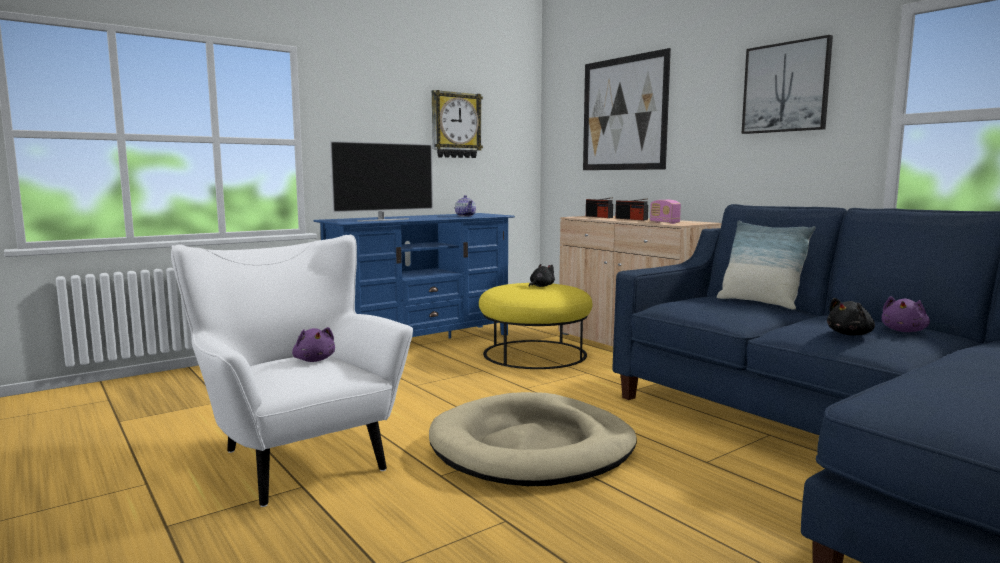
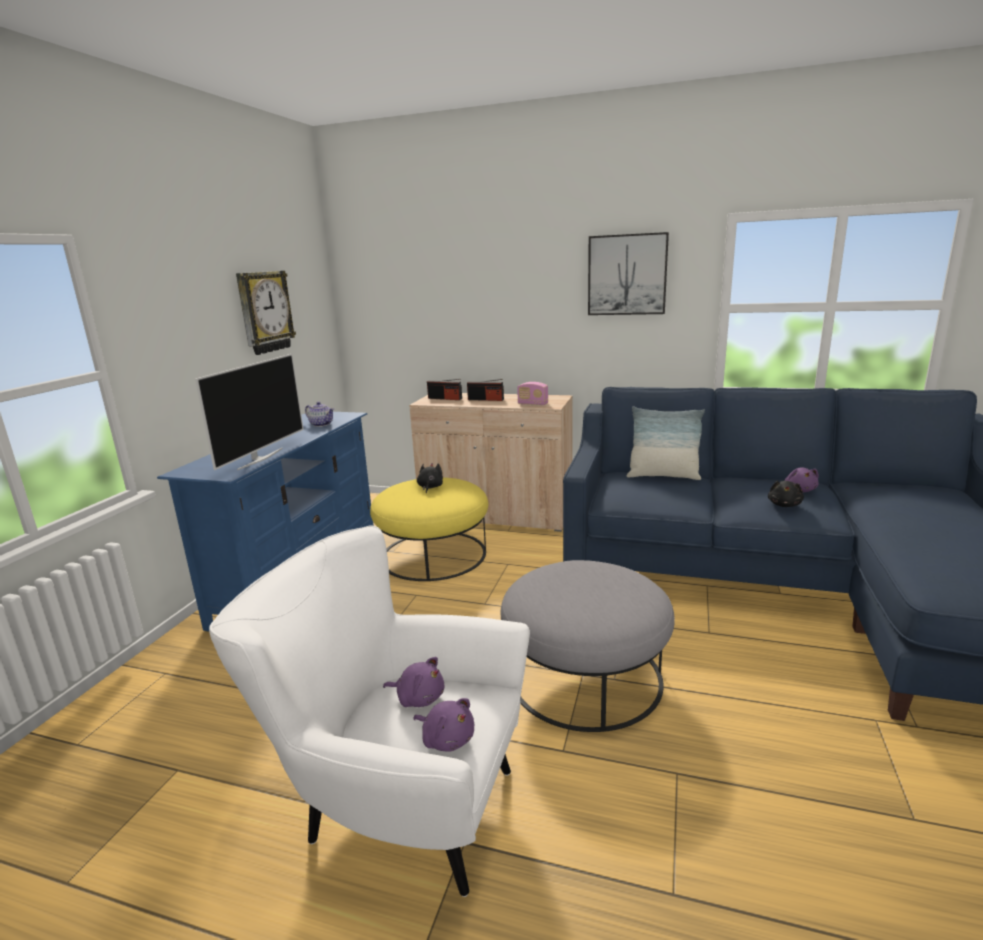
camera: 35 degrees left, 10 degrees up
beige dog bed [429,392,637,486] -> grey ottoman [500,560,675,732]
picture [583,48,671,170] -> none
none -> purple plush toy [413,698,474,752]

